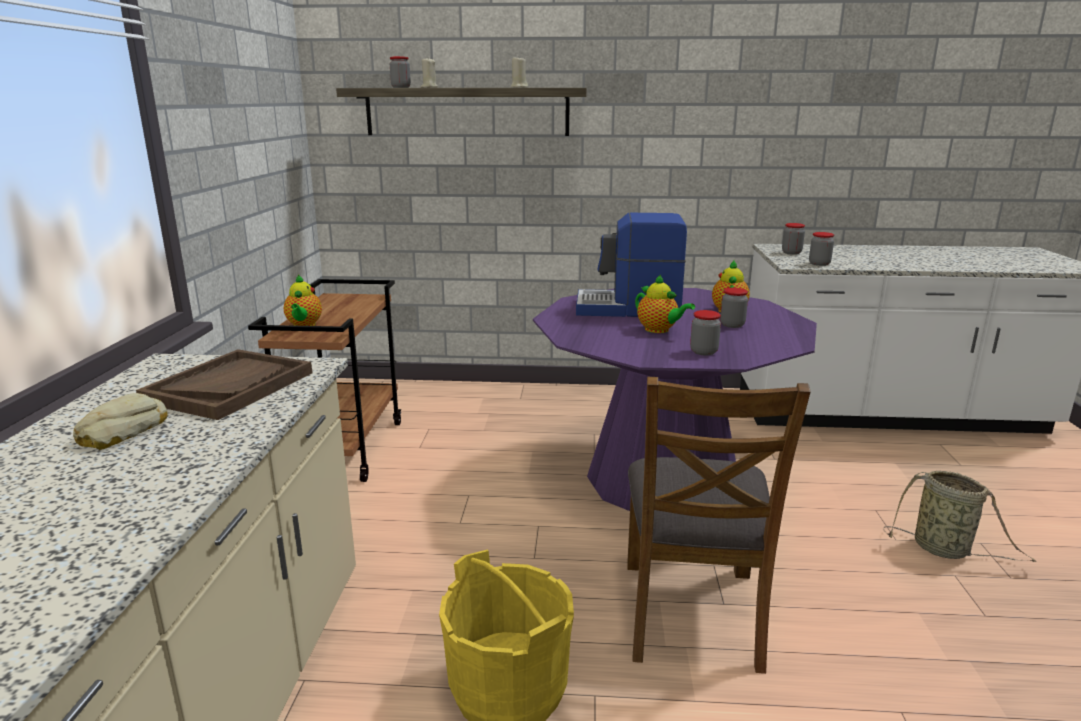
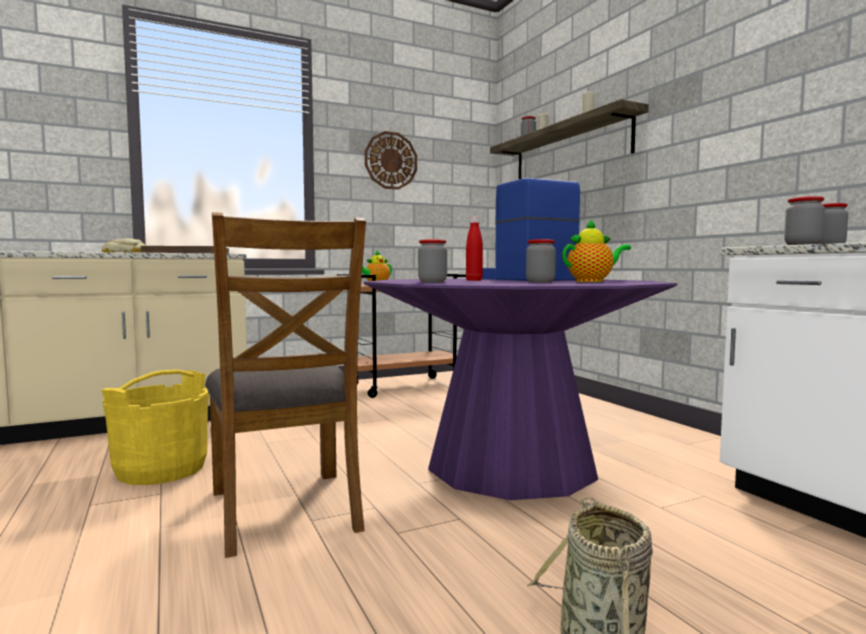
camera: 60 degrees right, 15 degrees down
brown chair [627,377,811,674] -> brown chair turned 90 degrees counterclockwise [205,212,366,558]
teapot [635,275,695,333] -> red bottle [466,217,483,281]
none -> wall clock [365,131,417,190]

